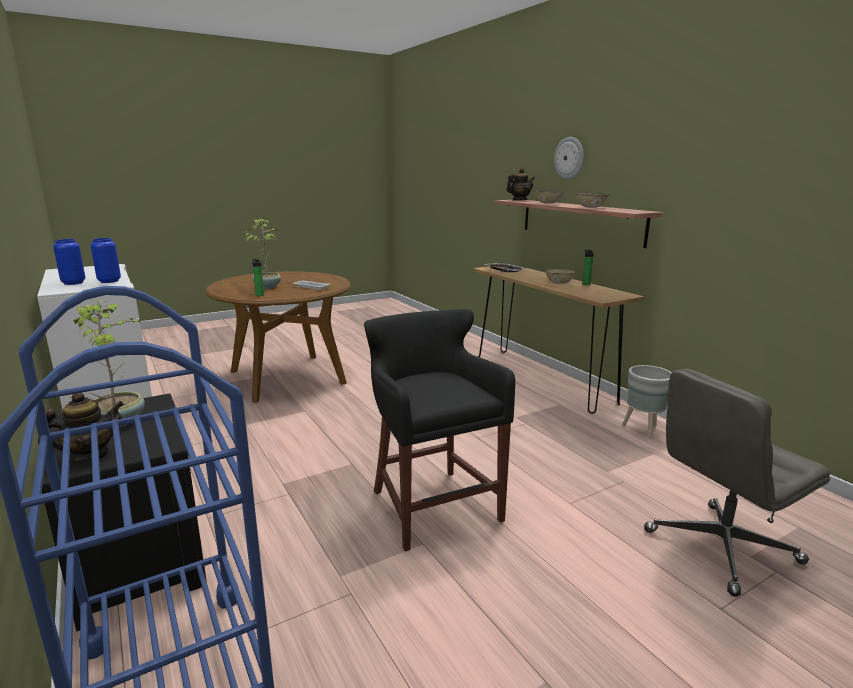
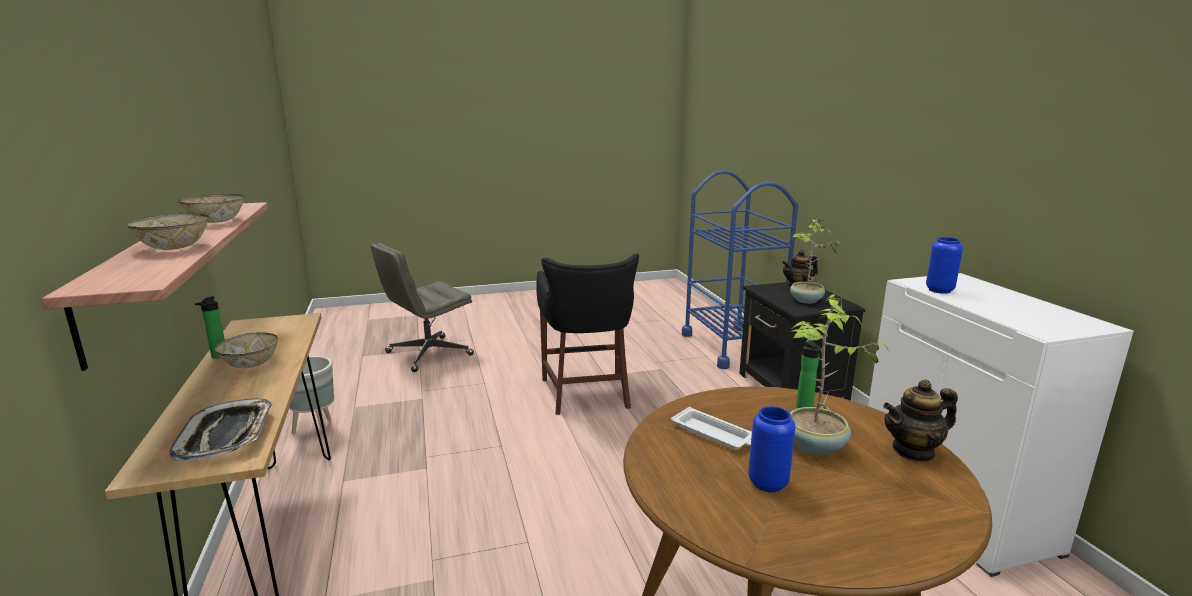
camera: 165 degrees left, 0 degrees up
blue vase [53,239,85,285] -> blue vase moved to [748,406,796,492]
teapot [506,168,535,200] -> teapot moved to [883,379,958,462]
wall clock [554,137,584,179] -> none
grey office chair [644,369,830,597] -> grey office chair turned 150 degrees clockwise [370,243,474,372]

